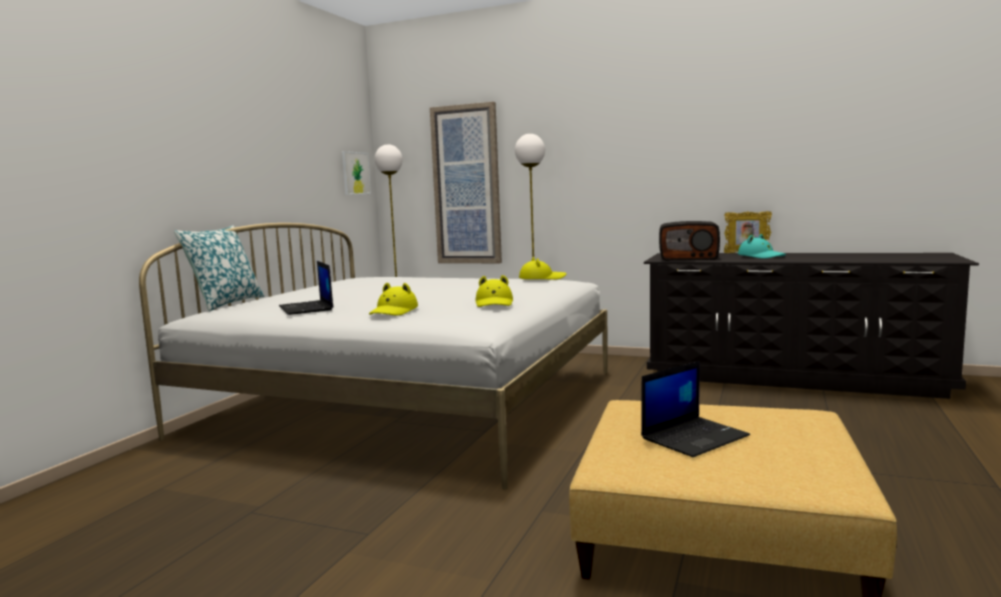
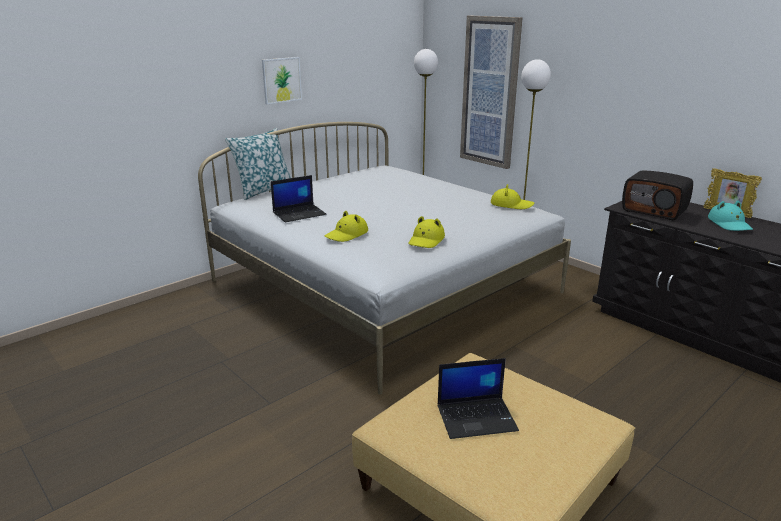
camera: 25 degrees right, 15 degrees up
laptop [279,261,333,315] -> laptop turned 120 degrees counterclockwise [271,175,327,222]
picture [342,151,371,195] -> picture moved to [262,57,302,104]

